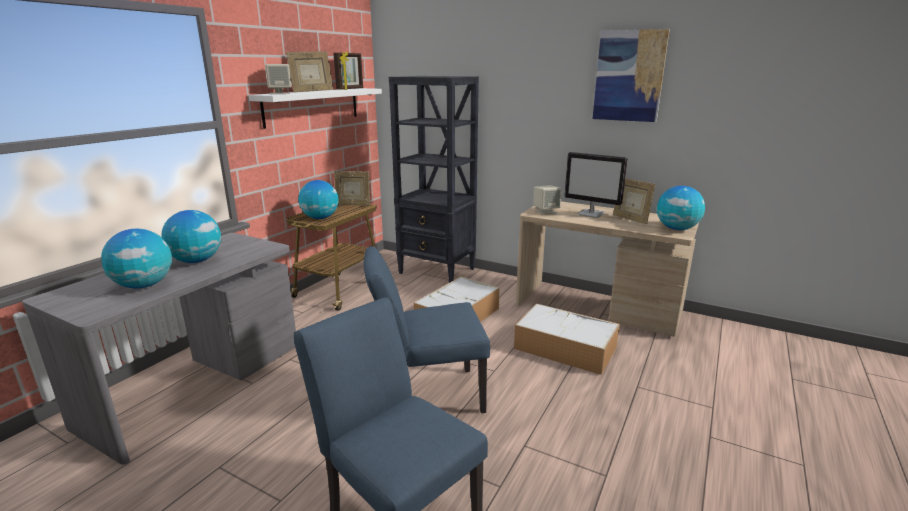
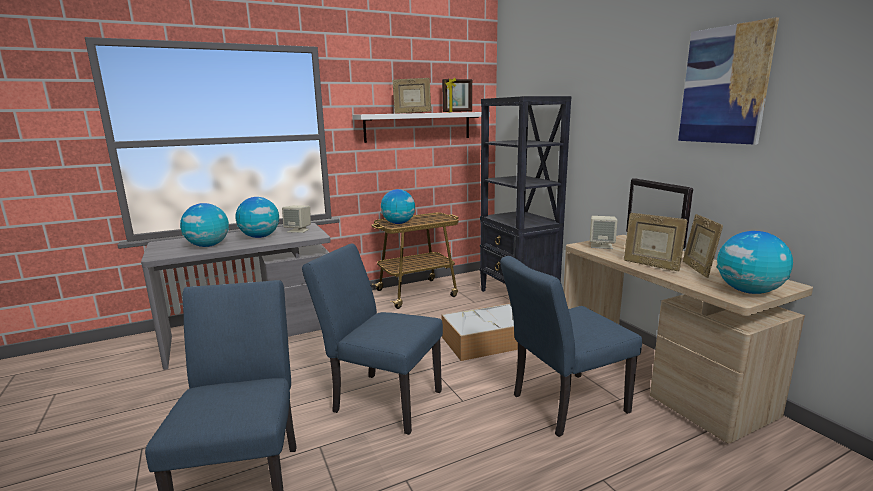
camera: 35 degrees right, 5 degrees down
beige speaker [265,64,292,94] -> beige speaker moved to [282,205,311,233]
picture frame [334,171,370,206] -> picture frame moved to [624,213,687,271]
storage box [514,304,620,375] -> blue chair [500,256,642,437]

